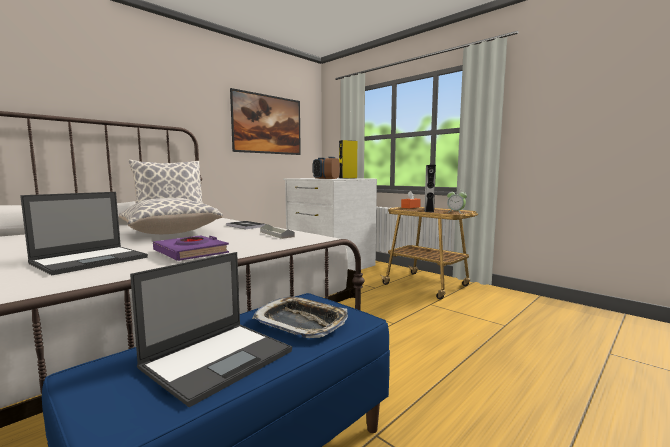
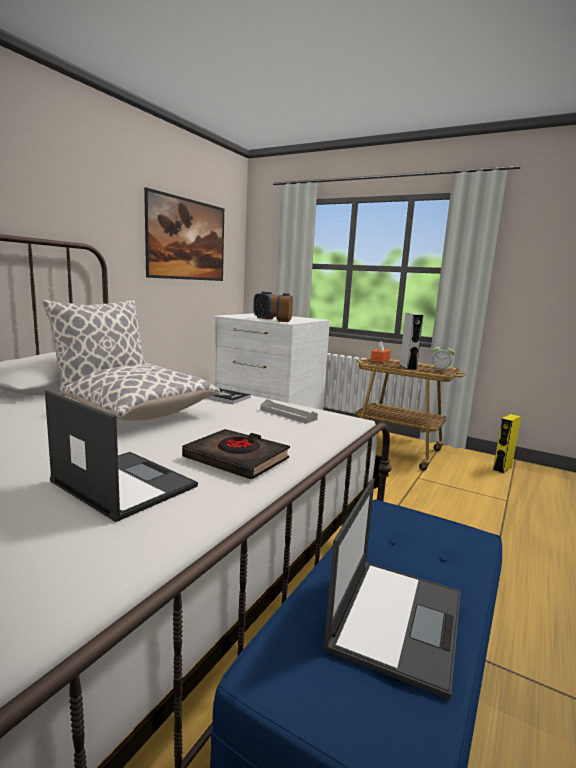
camera: 15 degrees left, 5 degrees up
laptop [20,192,148,275] -> laptop turned 75 degrees counterclockwise [45,390,198,522]
purple book [153,235,229,261] -> black book [182,429,290,480]
tray [252,297,348,338] -> none
yellow speaker [339,140,357,179] -> yellow speaker moved to [493,414,521,473]

